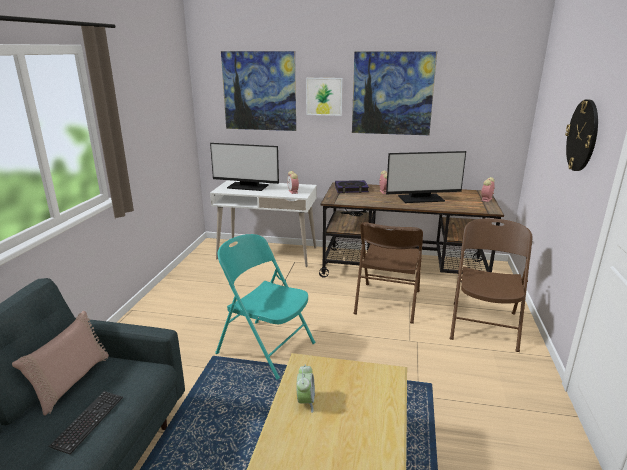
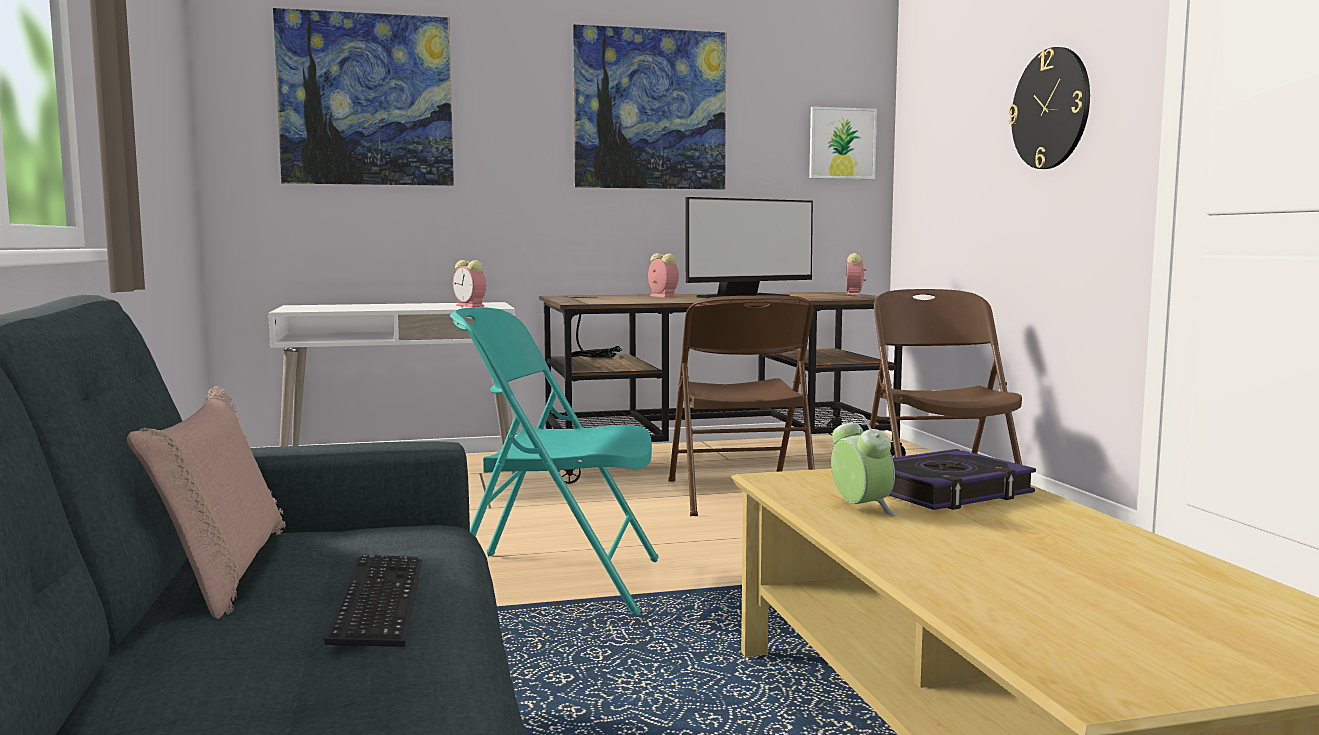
camera: 25 degrees left, 15 degrees down
monitor [210,143,279,191] -> none
picture [306,78,343,116] -> picture moved to [809,107,877,179]
book [335,180,369,193] -> book moved to [889,449,1036,510]

